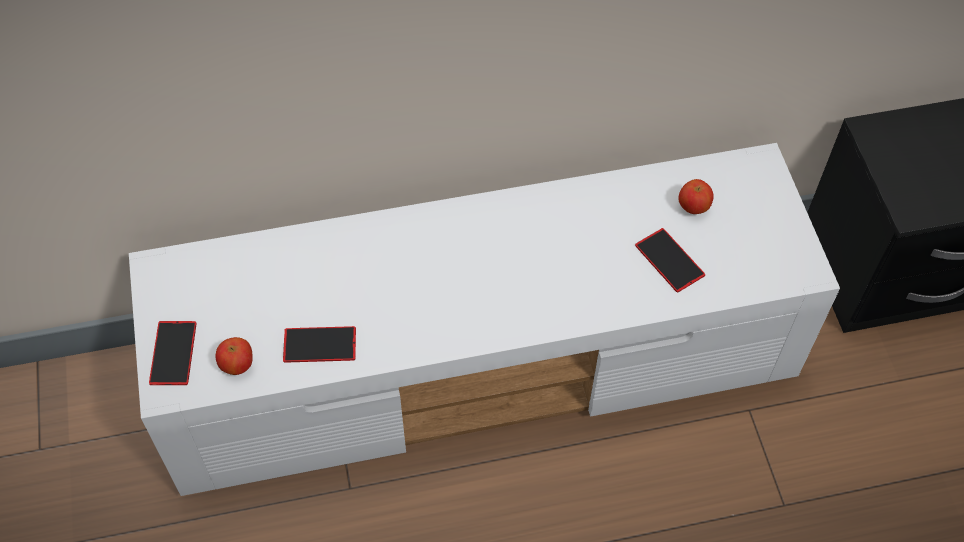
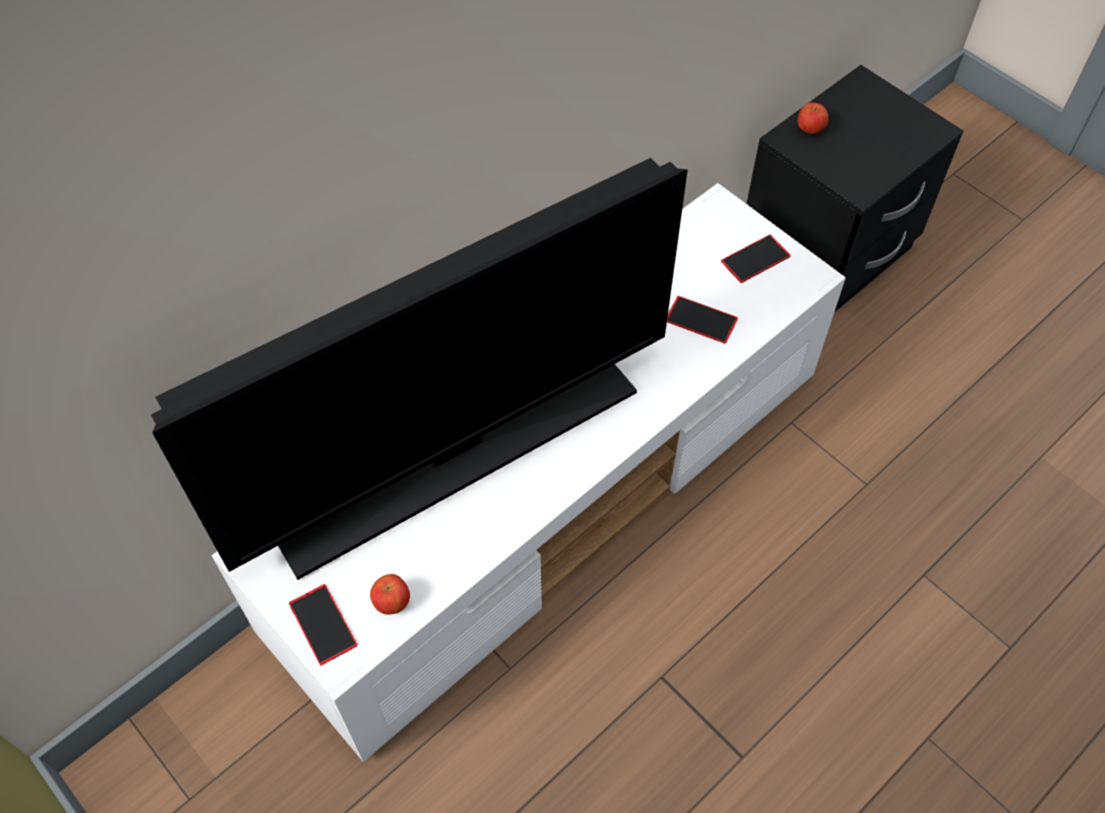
camera: 30 degrees left, 0 degrees up
phone [283,326,356,363] -> phone moved to [721,235,791,283]
apple [678,179,714,214] -> apple moved to [798,102,828,134]
none -> television [151,158,688,580]

